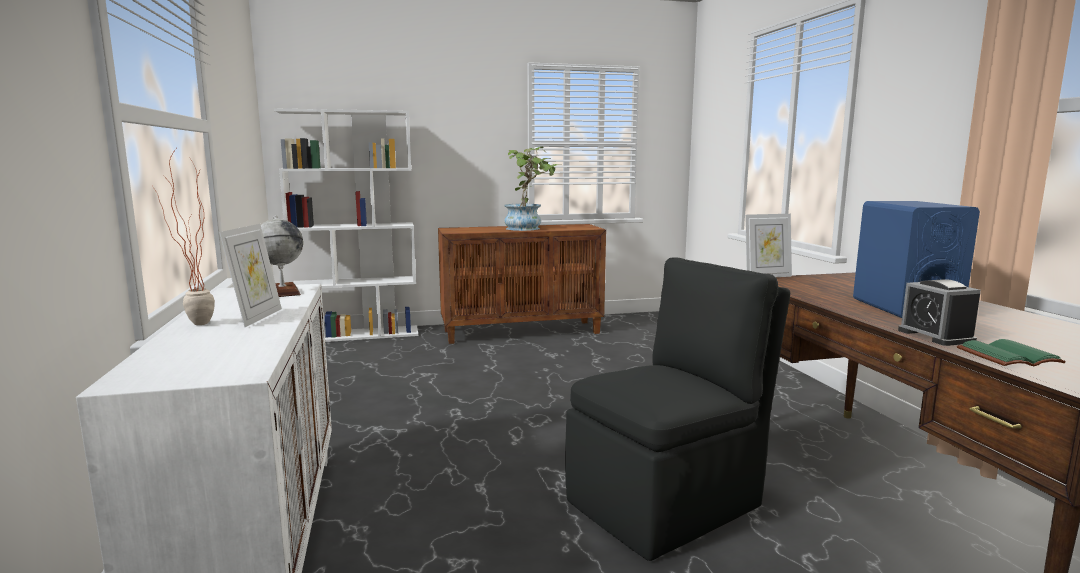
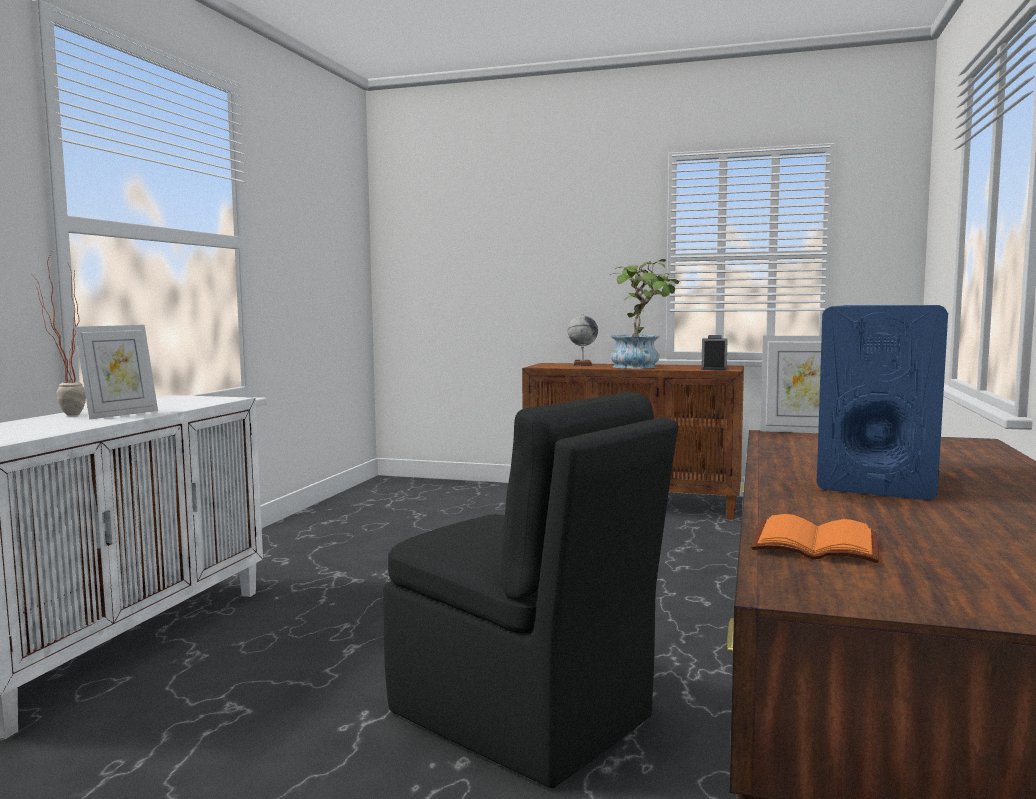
camera: 30 degrees right, 5 degrees down
globe [261,215,303,297] -> globe moved to [567,313,598,366]
white bookcase [274,108,418,342] -> none
black chair [565,258,790,561] -> black chair turned 45 degrees clockwise [383,392,678,788]
alarm clock [898,279,981,346] -> alarm clock moved to [701,335,728,370]
green book [957,339,1066,366] -> orange book [751,514,879,563]

